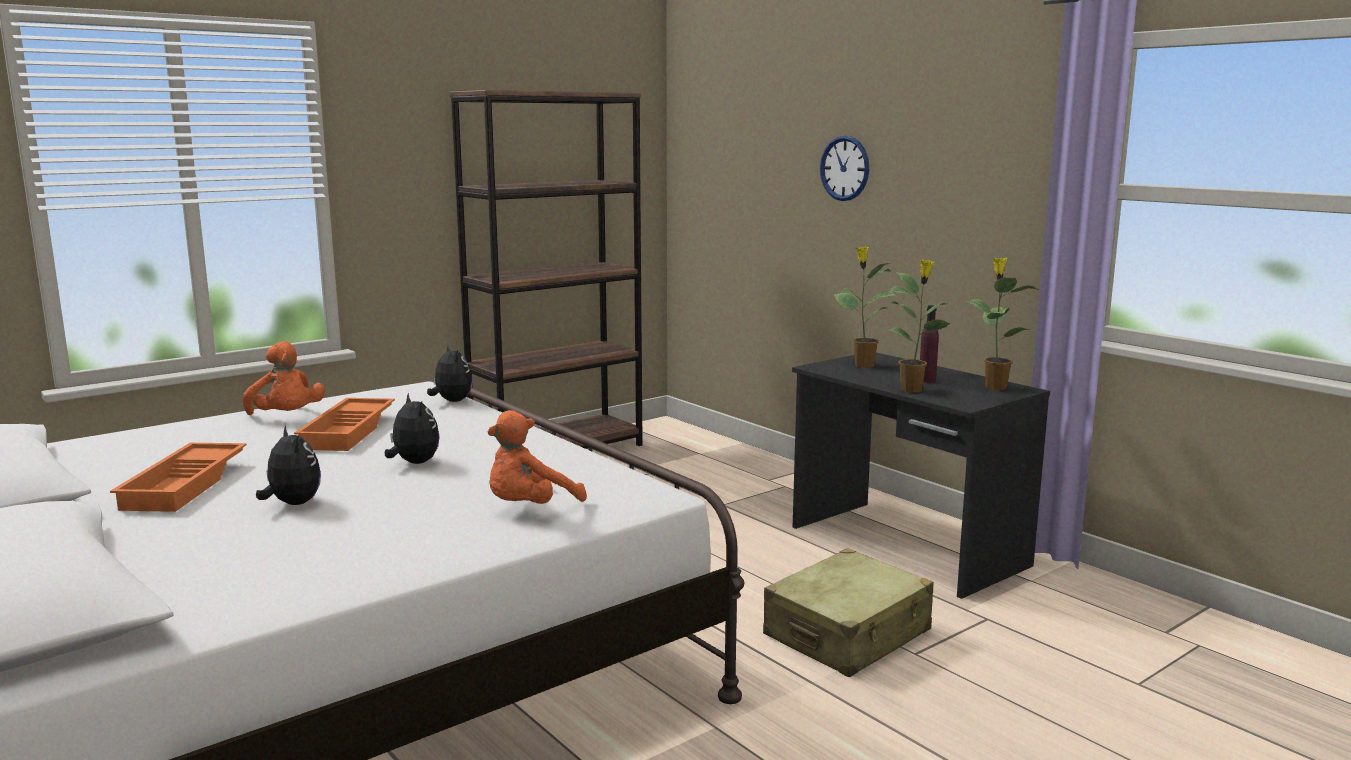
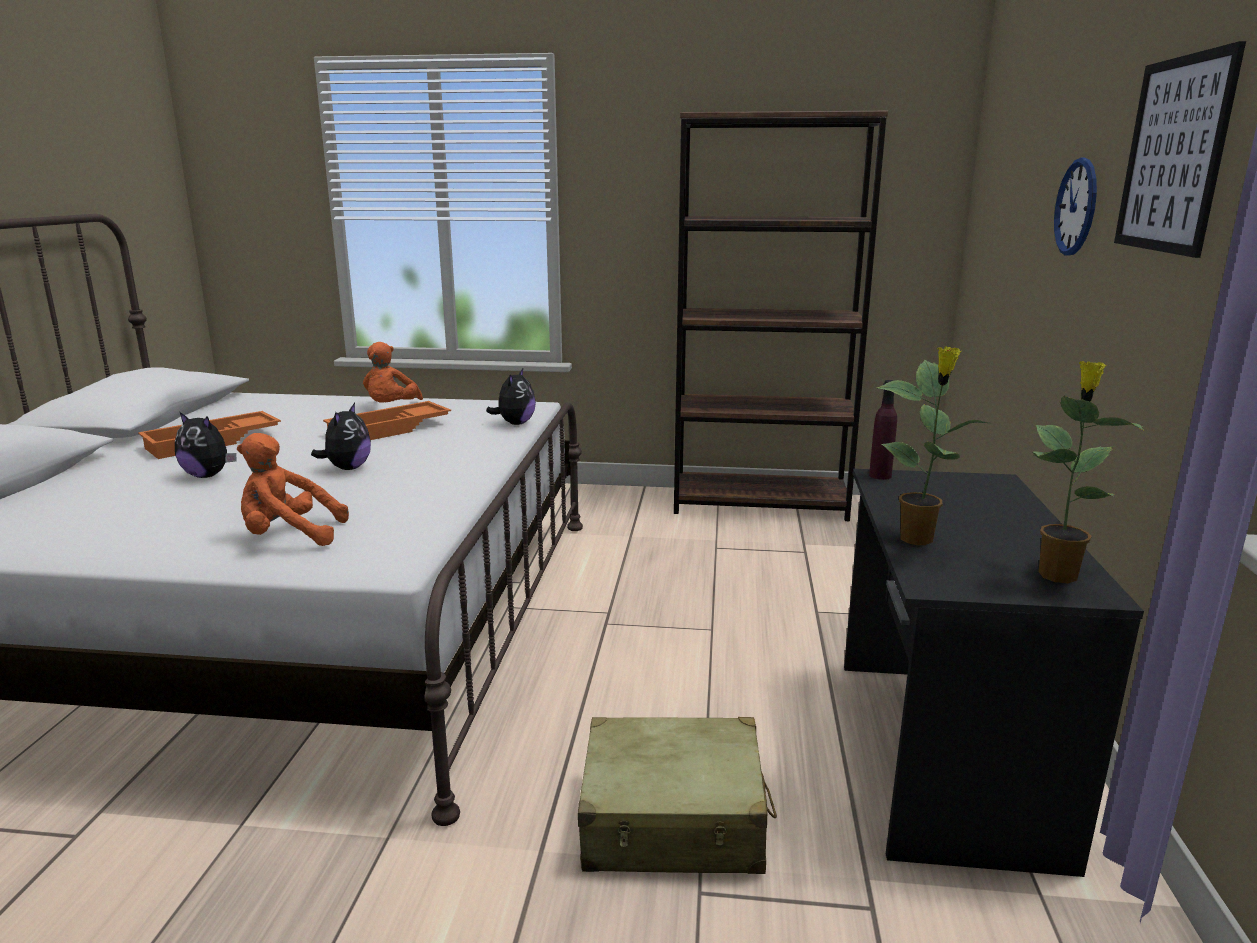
camera: 45 degrees right, 5 degrees up
plush toy [256,425,321,505] -> plush toy turned 105 degrees clockwise [175,412,237,478]
potted plant [833,246,896,368] -> none
purple bottle [920,305,939,383] -> purple bottle moved to [869,380,897,480]
none -> picture [1114,41,1246,258]

